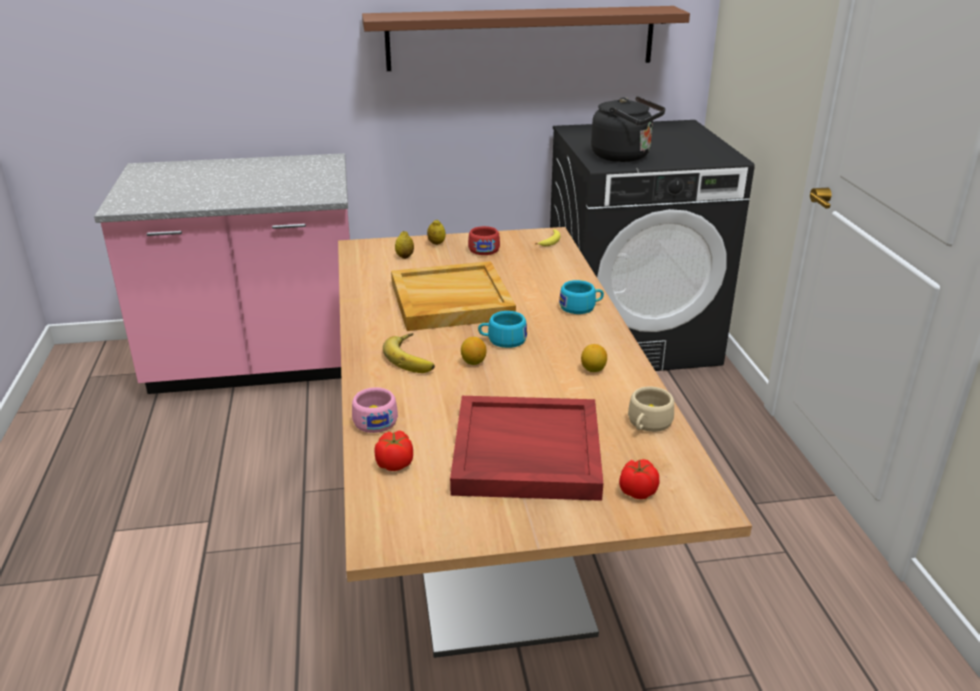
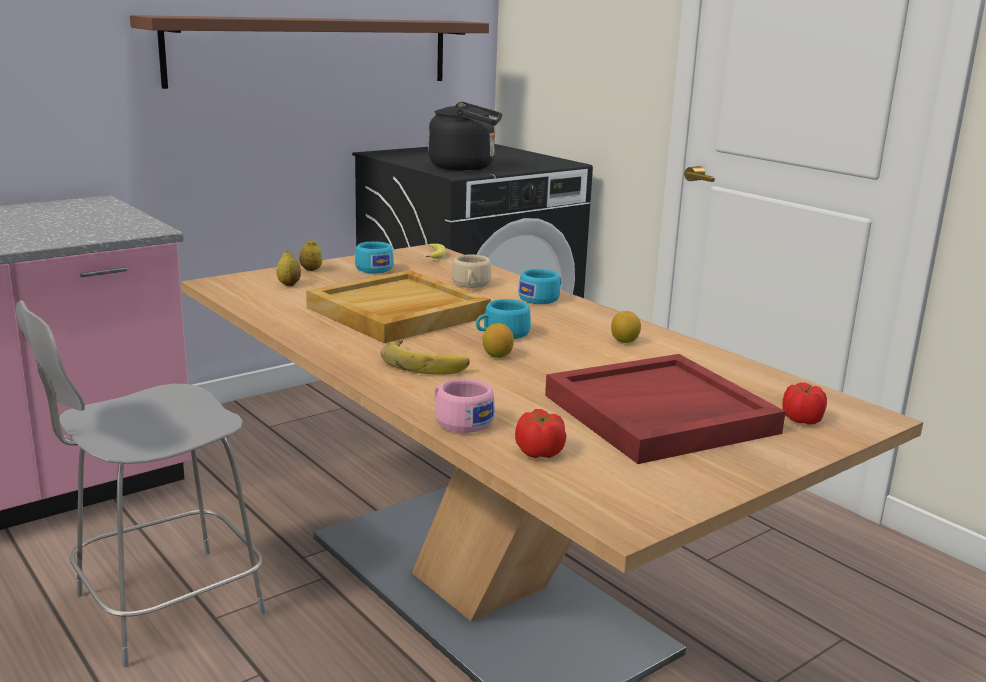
camera: 30 degrees left, 10 degrees down
red cup [468,226,500,255] -> turquoise cup [355,242,394,273]
beige cup [628,386,674,432] -> beige cup moved to [452,254,491,288]
none -> grey chair [16,300,266,667]

